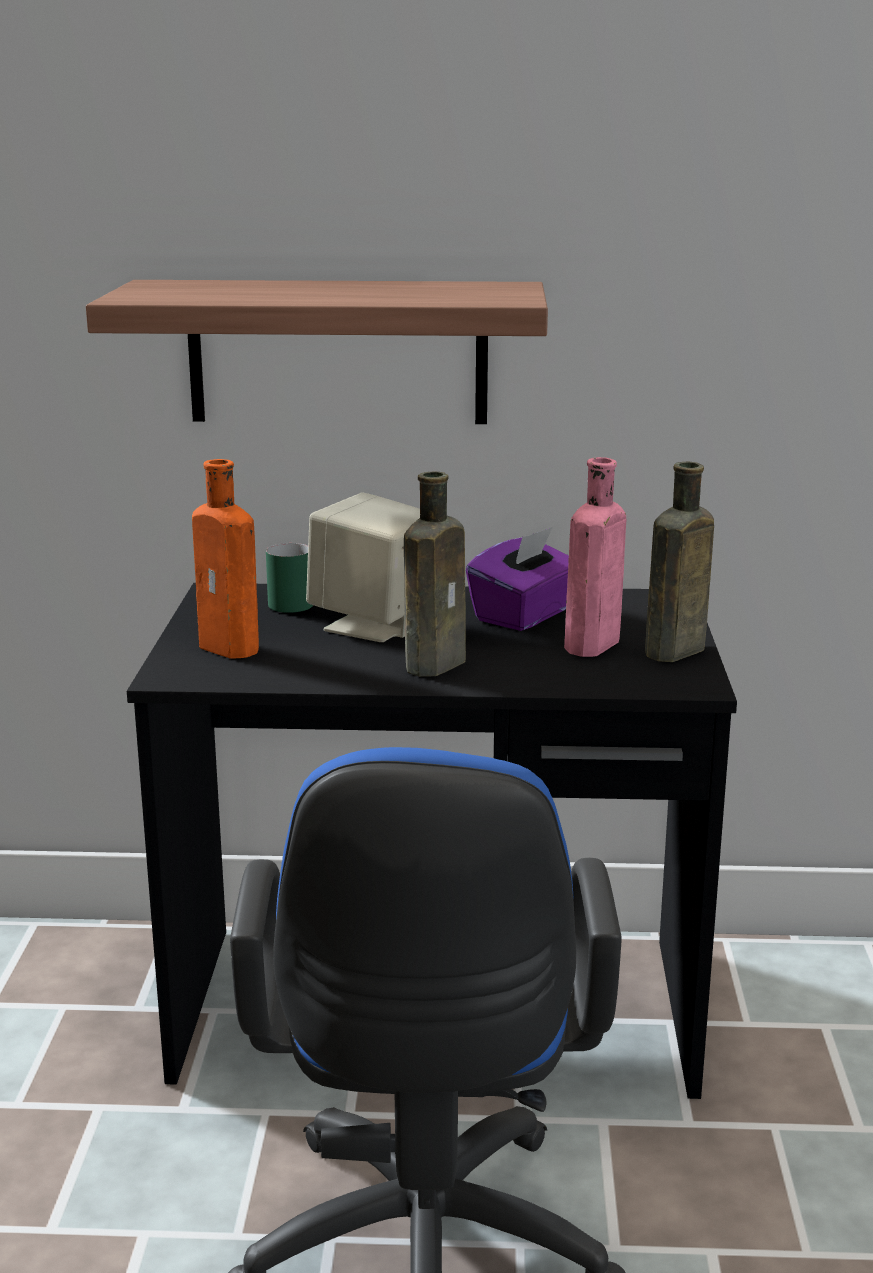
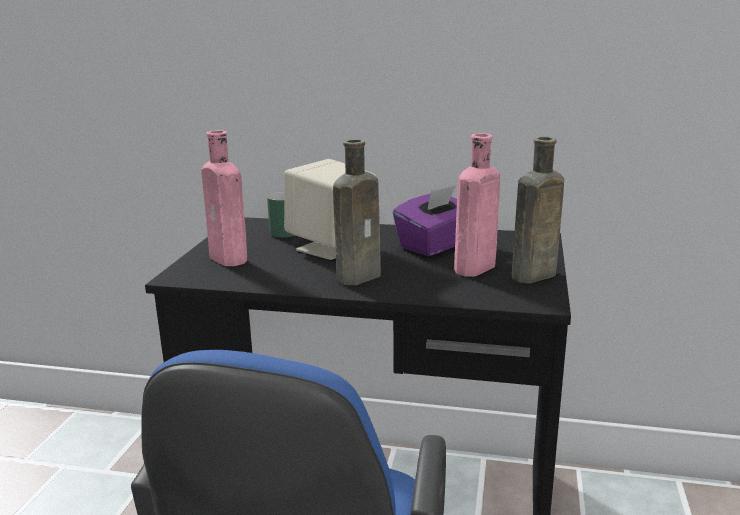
camera: 10 degrees right, 0 degrees up
shelf [86,280,548,424] -> none
orange bottle [192,459,259,659] -> pink bottle [201,130,247,266]

